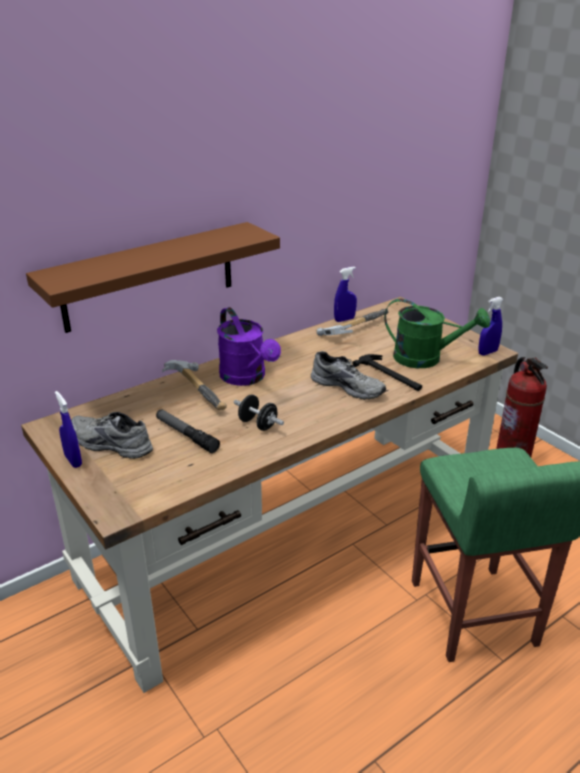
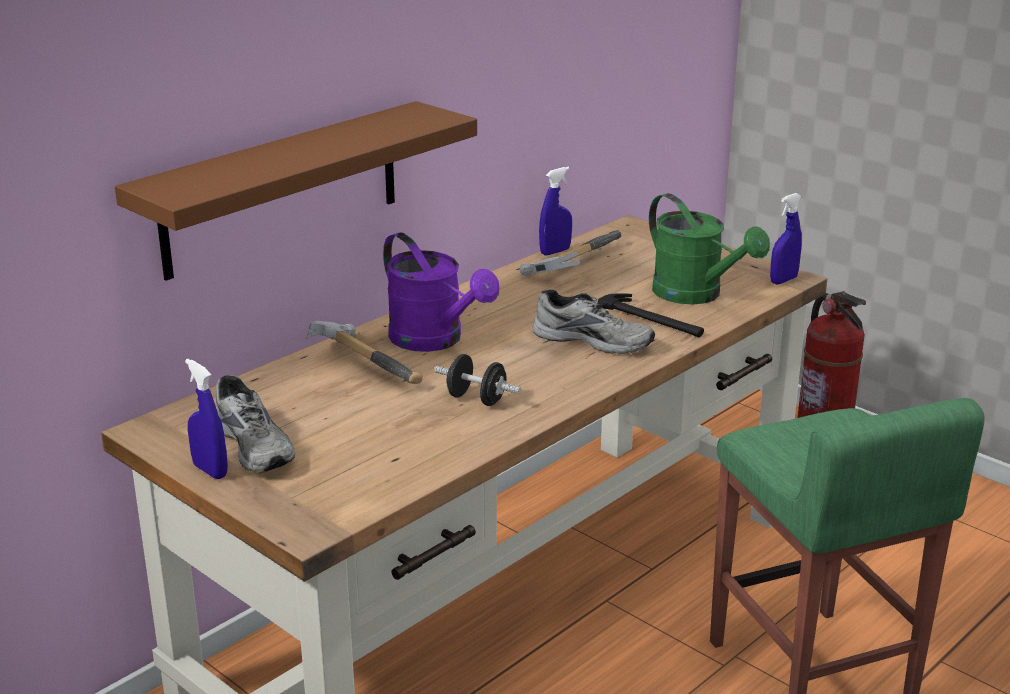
camera: 10 degrees left, 5 degrees down
grey shoe [71,412,153,459] -> grey shoe turned 135 degrees counterclockwise [216,375,295,473]
flashlight [156,409,220,453] -> none
green watering can [384,299,490,368] -> green watering can turned 45 degrees clockwise [649,193,770,305]

